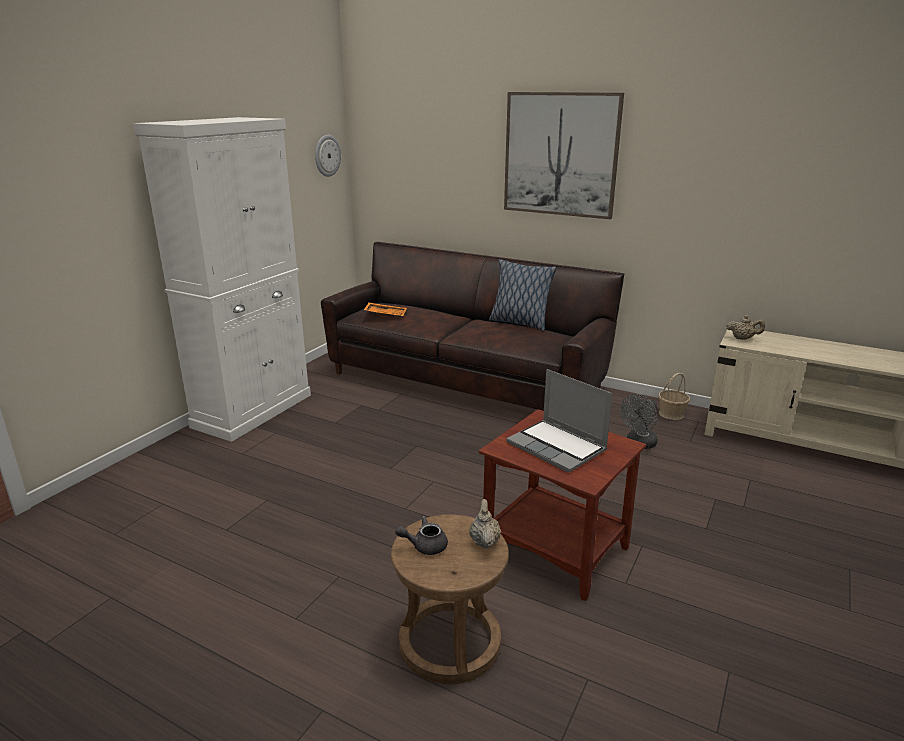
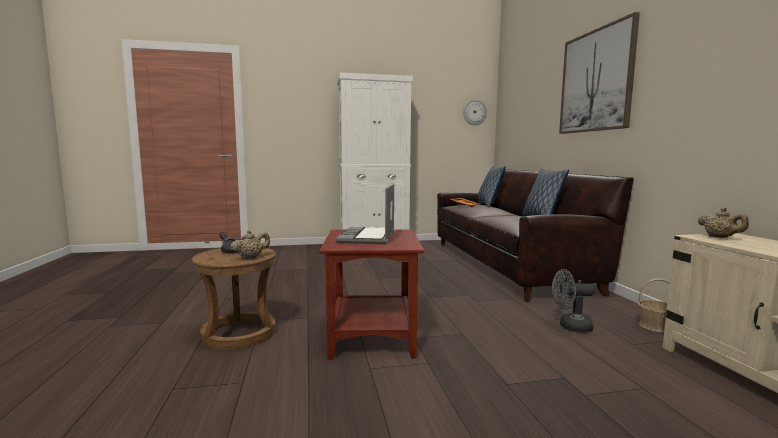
camera: 50 degrees right, 15 degrees down
none -> pillow [478,166,506,207]

